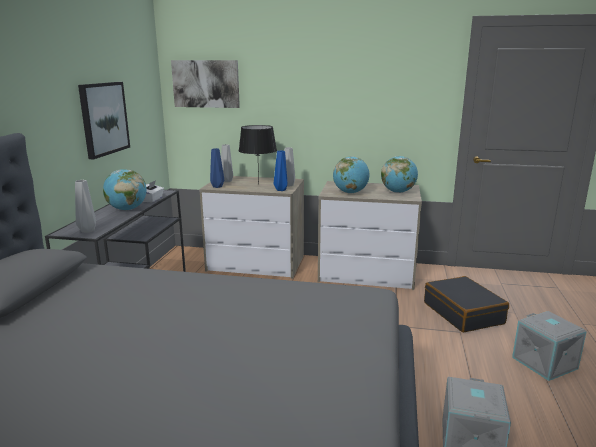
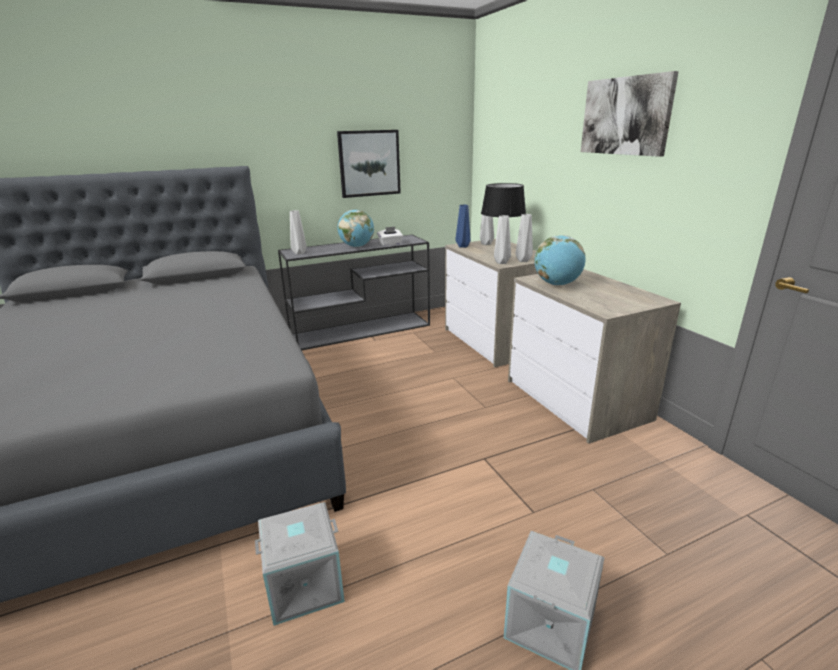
camera: 55 degrees right, 5 degrees up
picture [171,60,240,108] -> picture moved to [581,71,679,157]
blue vase [274,151,287,191] -> grey vase [494,215,511,264]
globe [381,156,418,193] -> none
black suitcase [424,276,509,332] -> none

